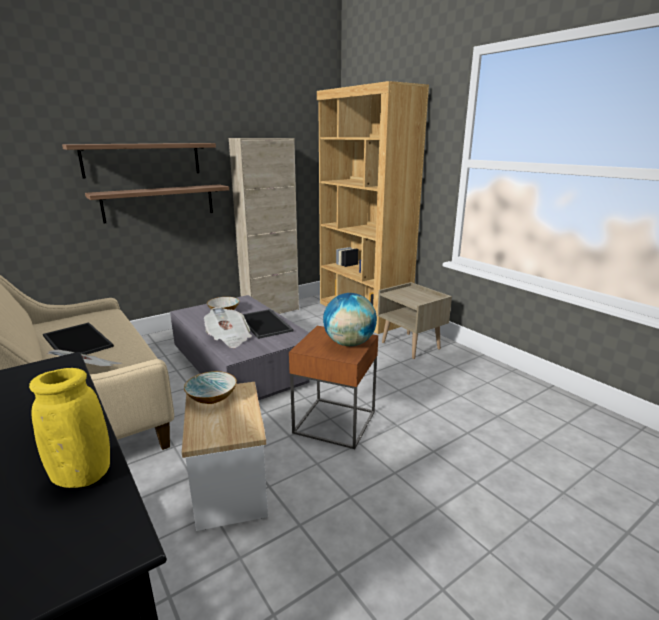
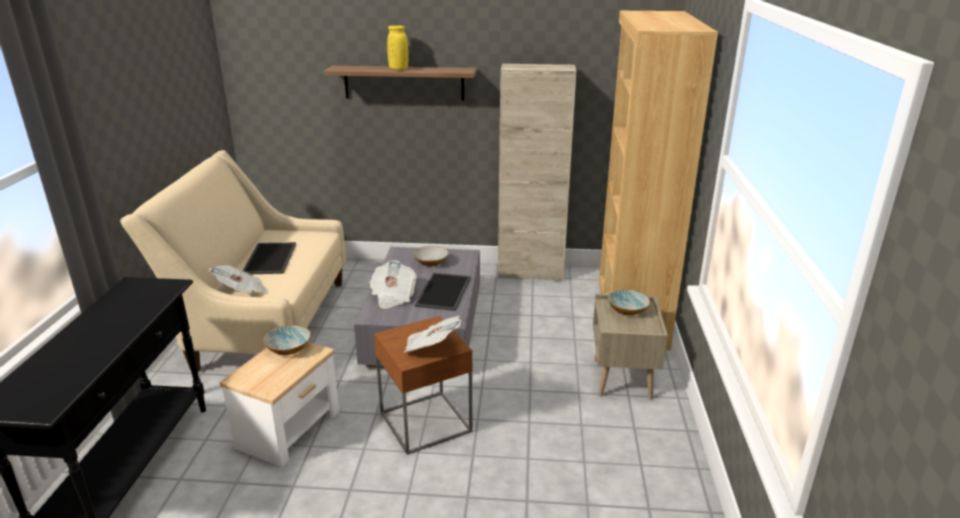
camera: 40 degrees right, 5 degrees up
yellow vase [29,368,110,488] -> yellow vase moved to [387,25,409,70]
shelf [85,184,229,223] -> none
globe [323,293,377,346] -> newspaper [404,316,461,353]
none -> bowl [608,289,651,316]

